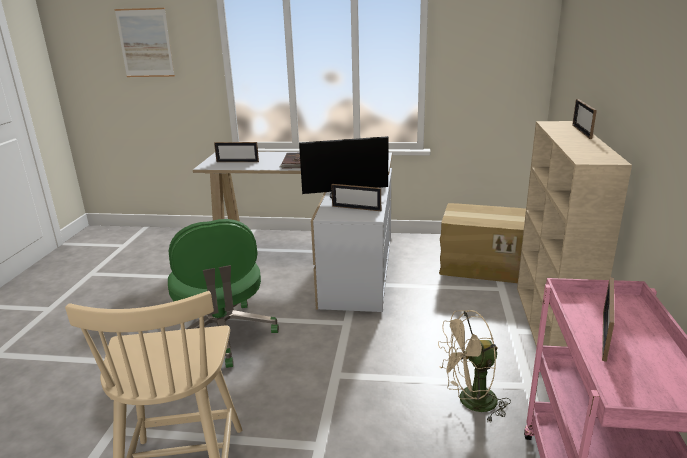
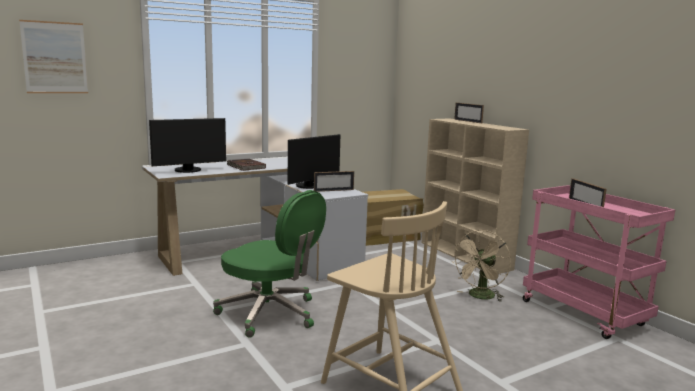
camera: 40 degrees left, 10 degrees down
picture frame [214,142,259,162] -> monitor [149,118,226,173]

